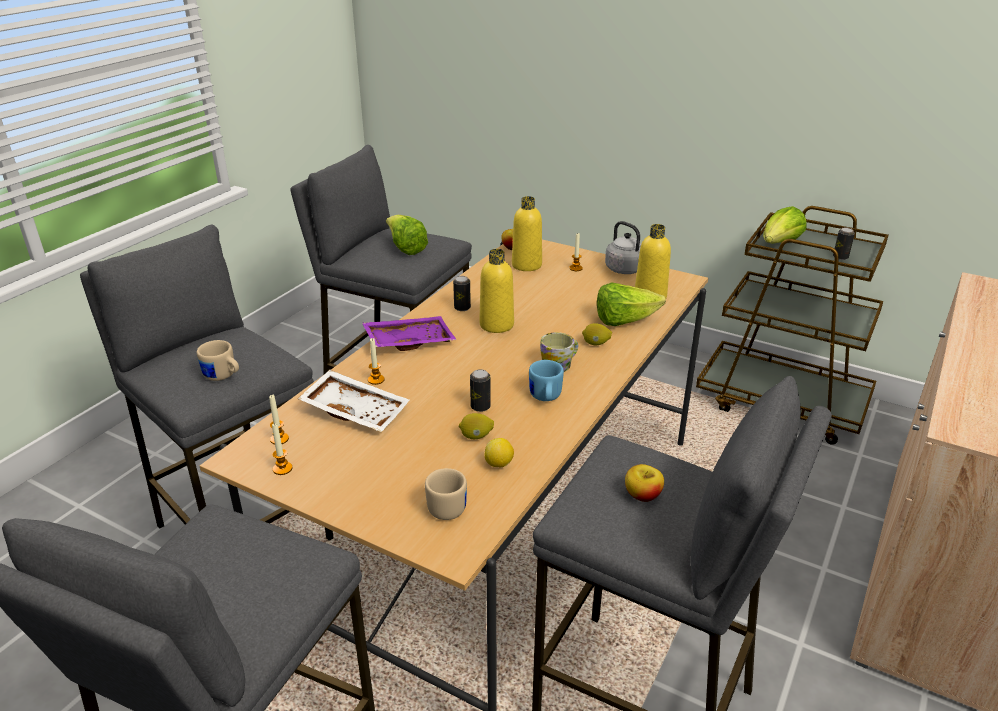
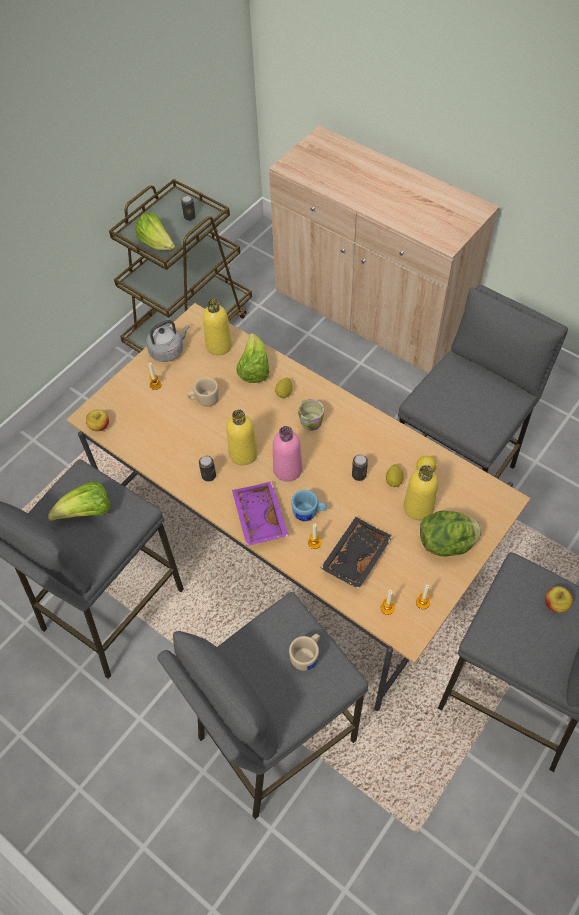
camera: 80 degrees left, 25 degrees up
white tray [298,370,409,432] -> black tray [320,517,393,589]
beige mug [425,468,467,520] -> beige mug moved to [187,377,219,407]
yellow bottle [512,196,542,271] -> yellow bottle moved to [404,465,438,520]
blue mug [529,360,564,401] -> blue mug moved to [291,490,327,521]
apple [625,464,664,502] -> apple moved to [545,586,573,613]
none -> pink bottle [273,426,302,482]
none -> lettuce [420,510,482,557]

